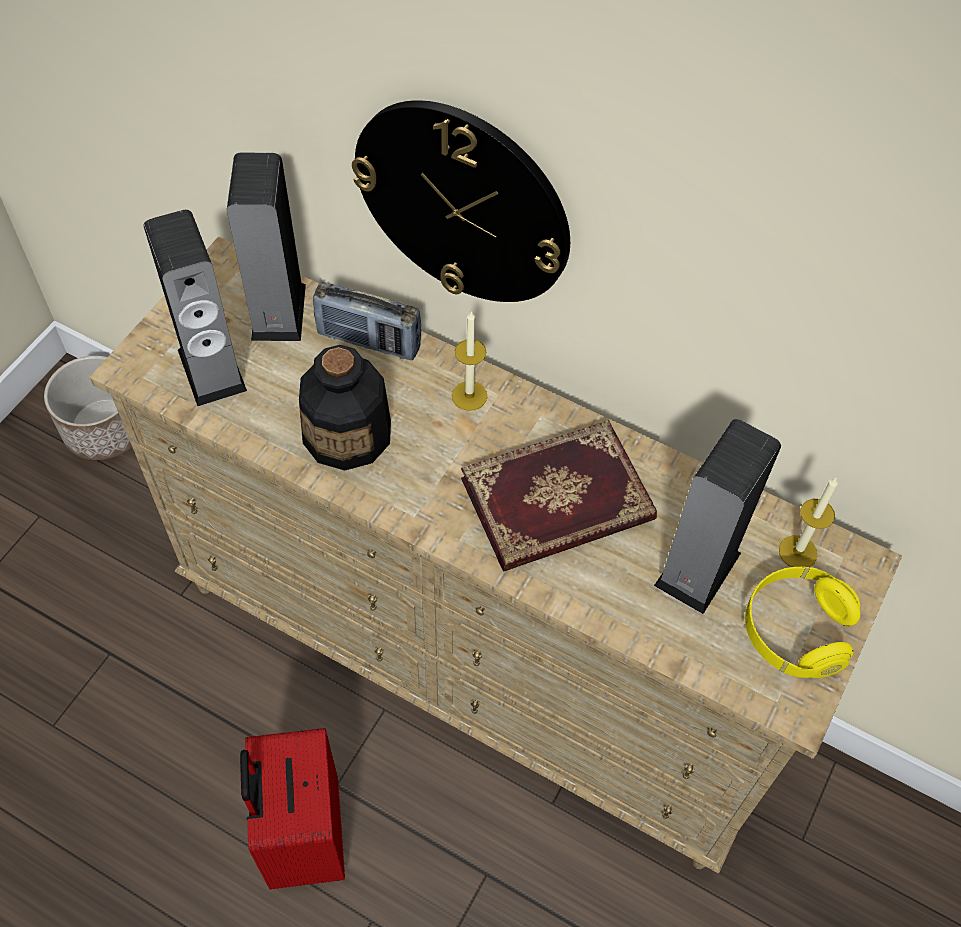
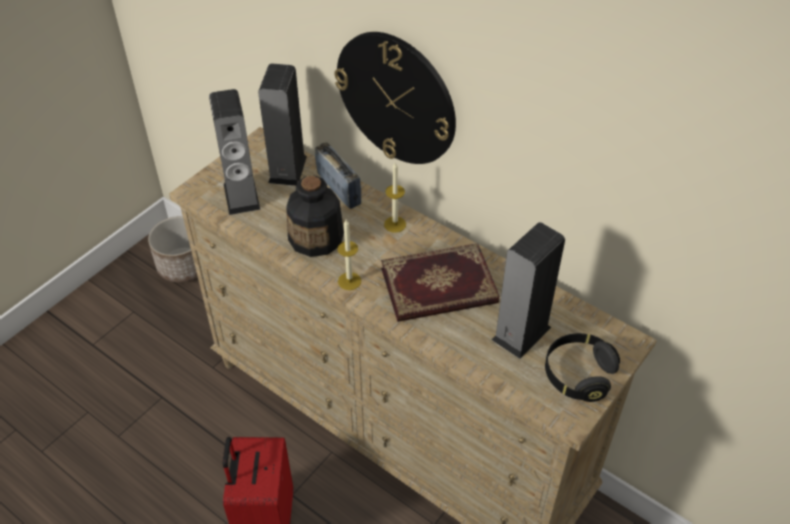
camera: 10 degrees right, 10 degrees down
radio [313,282,421,360] -> radio turned 150 degrees counterclockwise [315,142,361,209]
yellow headphones [745,567,860,678] -> black headphones [545,333,620,402]
candle [779,477,838,567] -> candle moved to [337,220,361,290]

